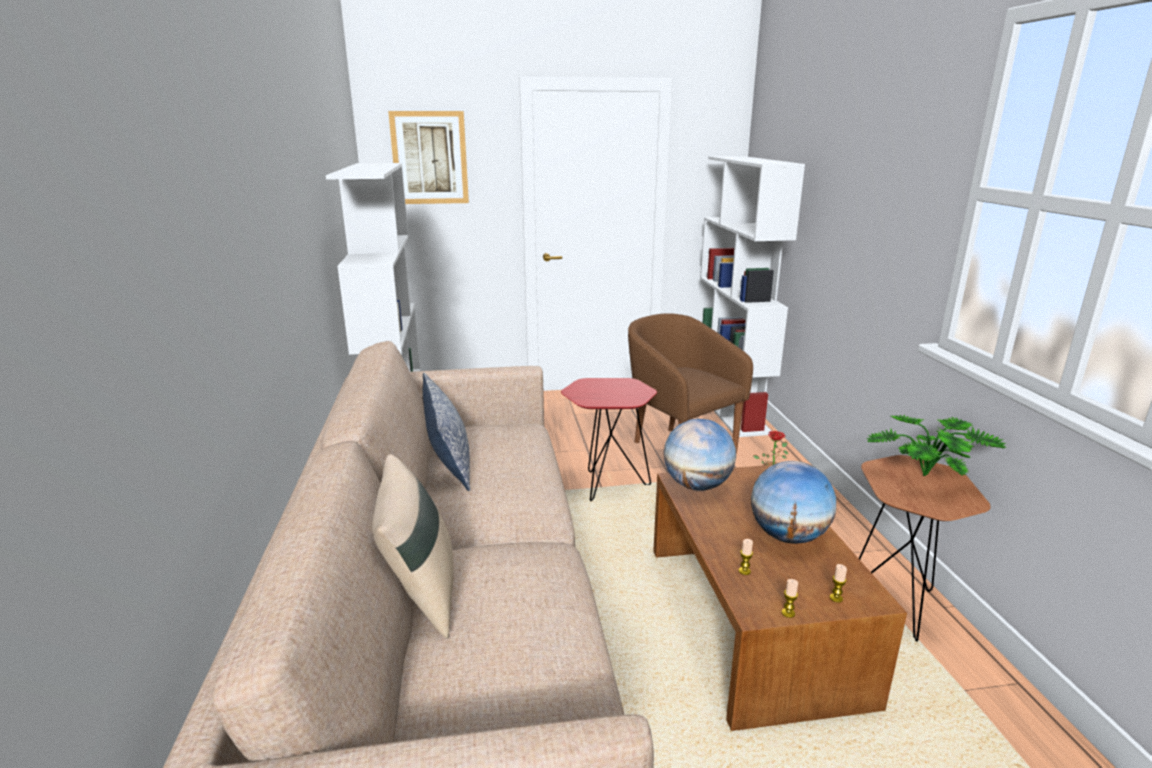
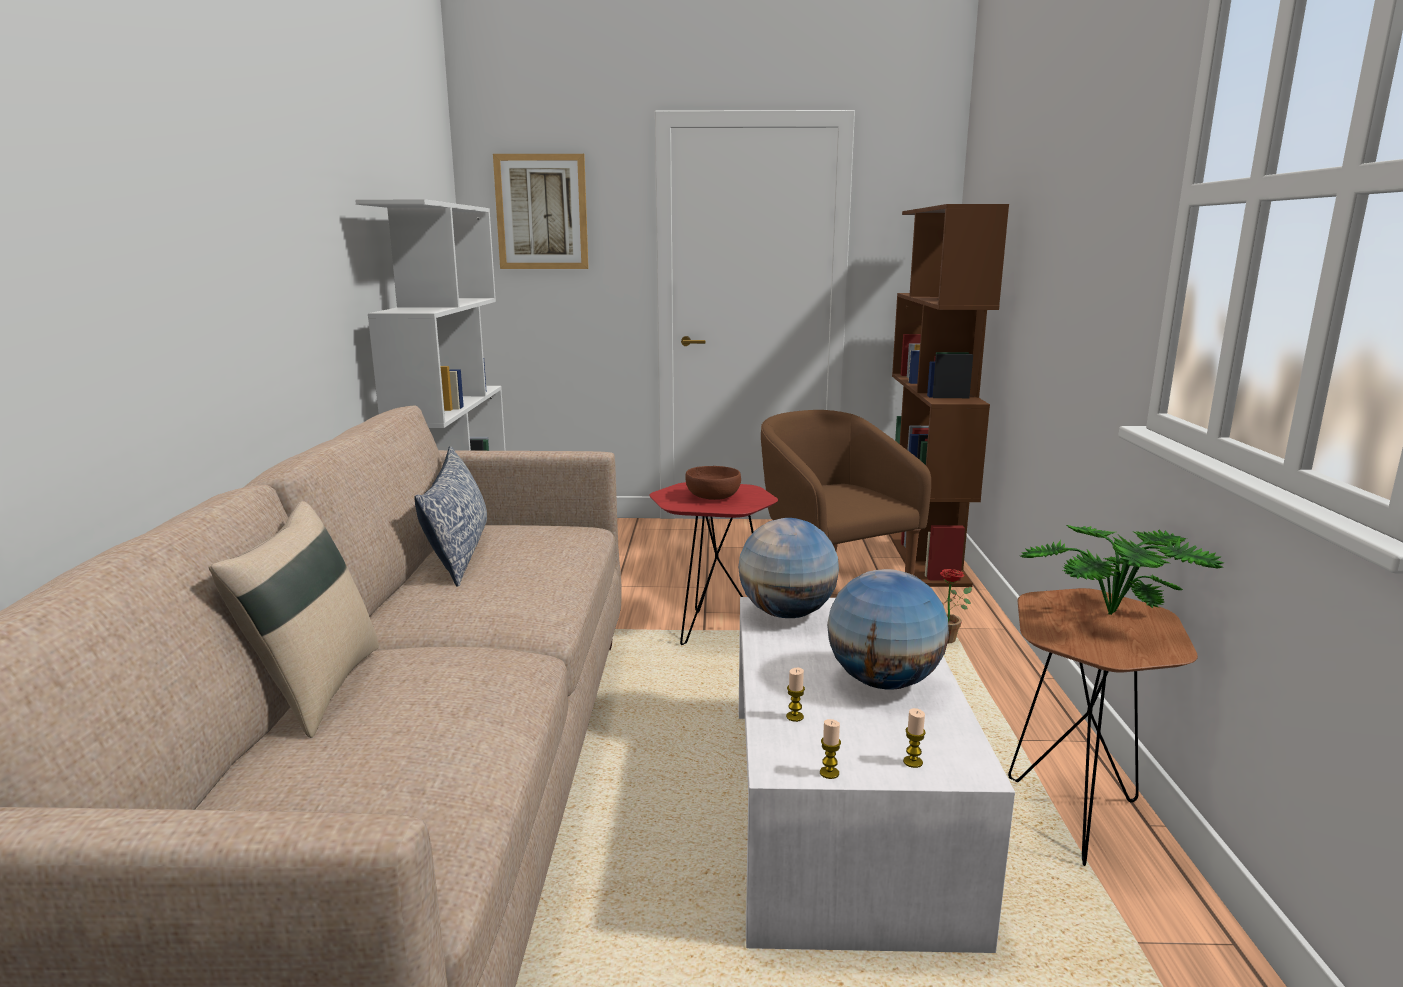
camera: 10 degrees right, 5 degrees down
brown coffee table [653,465,907,731] -> white coffee table [739,597,1015,953]
white bookcase [700,156,805,437] -> brown bookcase [888,204,1009,587]
none -> brown bowl [685,466,741,500]

